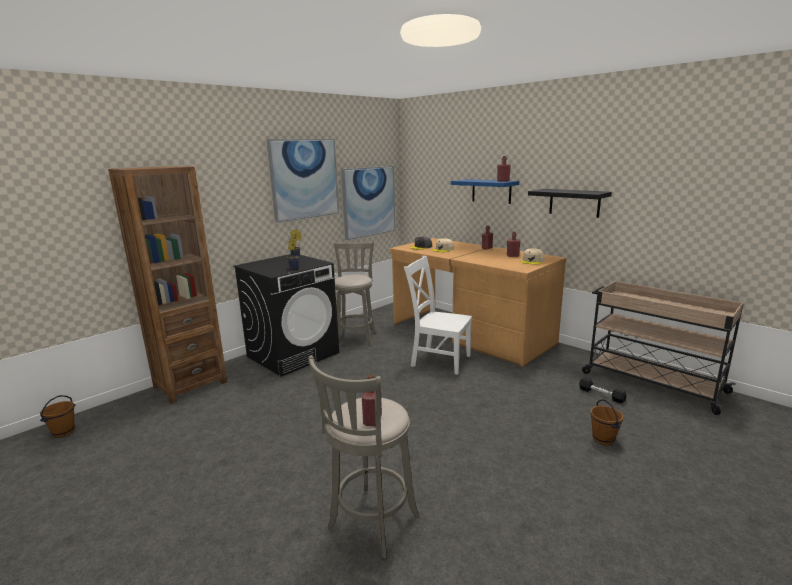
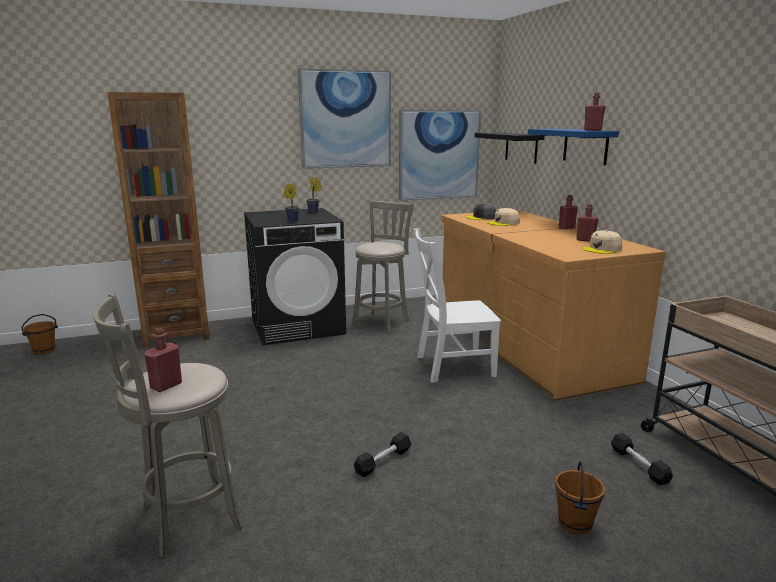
camera: 25 degrees right, 0 degrees up
white chair [404,256,472,375] -> white chair turned 60 degrees counterclockwise [413,228,501,383]
black shelf [528,189,612,218] -> black shelf moved to [475,133,545,164]
none -> black dumbbell [354,432,411,477]

